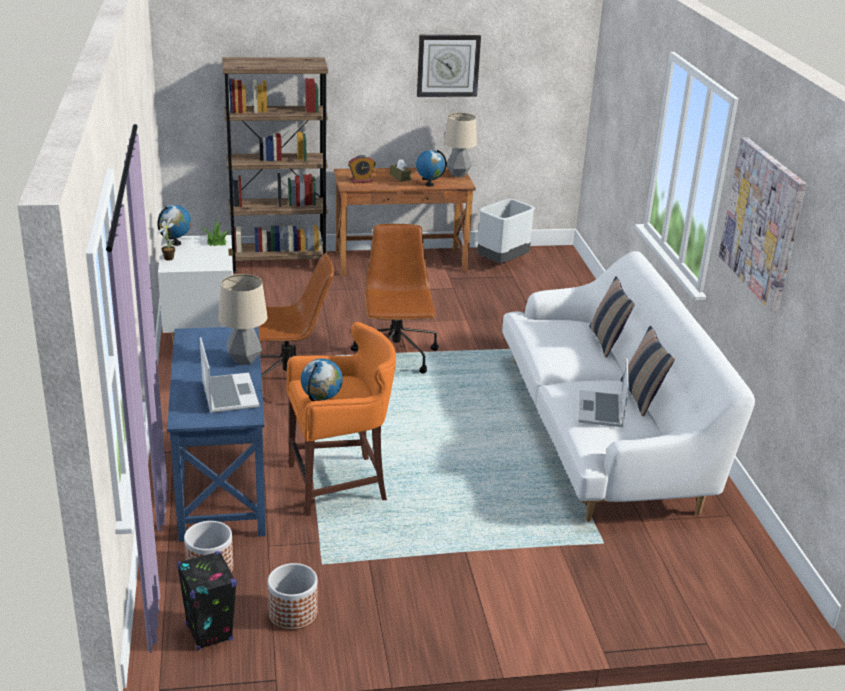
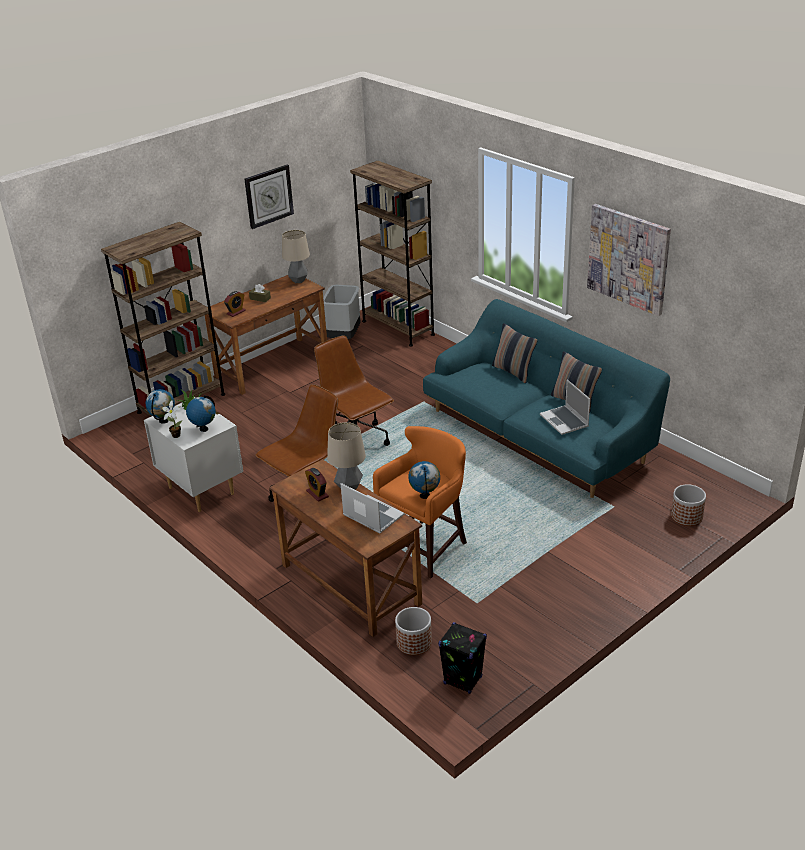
camera: 30 degrees left, 5 degrees up
blue desk [167,327,266,542] -> brown desk [269,459,422,637]
planter [268,563,317,630] -> planter moved to [671,484,706,526]
globe [416,150,447,187] -> globe moved to [186,395,216,432]
white sofa [502,251,755,522] -> turquoise sofa [423,299,670,498]
none -> alarm clock [305,468,329,502]
none -> brown bookcase [350,161,435,346]

